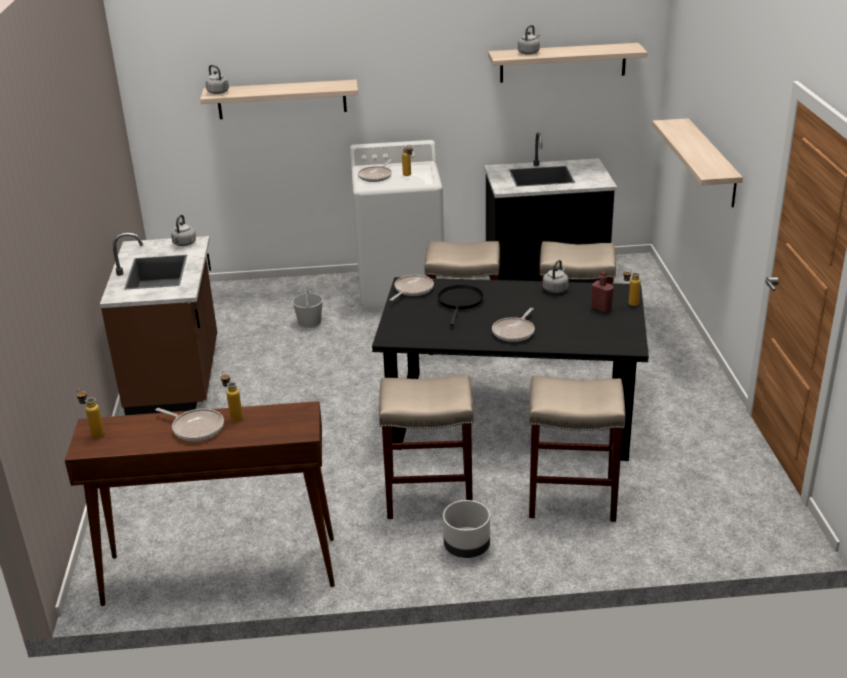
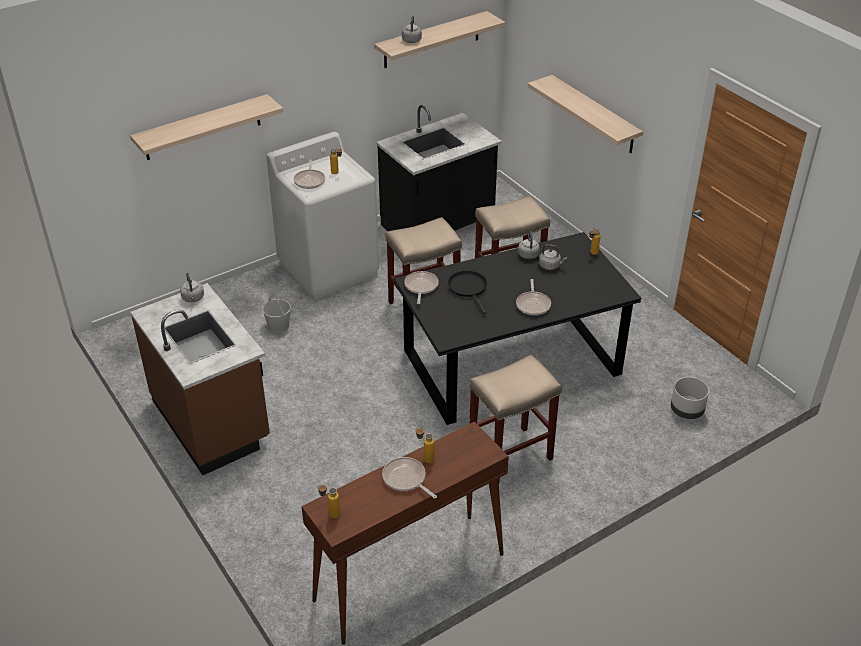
camera: 30 degrees left, 10 degrees up
frying pan [156,408,224,441] -> frying pan turned 135 degrees counterclockwise [382,457,437,499]
grey kettle [206,65,229,94] -> grey kettle moved to [539,244,567,270]
grey planter [443,500,490,558] -> grey planter moved to [671,377,709,419]
beige stool [529,376,626,522] -> none
red bottle [591,271,614,313] -> none

